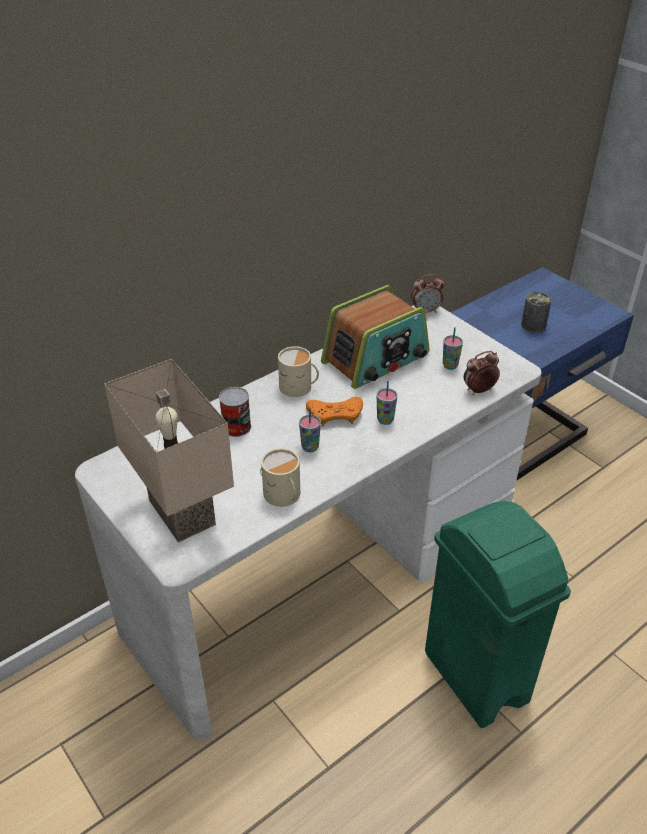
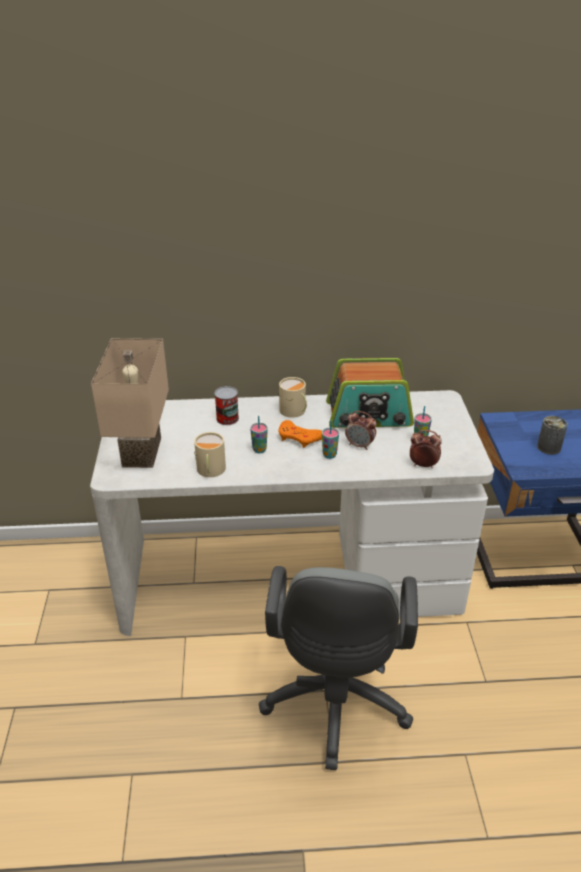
camera: 35 degrees right, 5 degrees down
alarm clock [411,274,444,313] -> alarm clock moved to [345,411,376,450]
green trash can [425,501,571,728] -> grey office chair [259,566,418,770]

